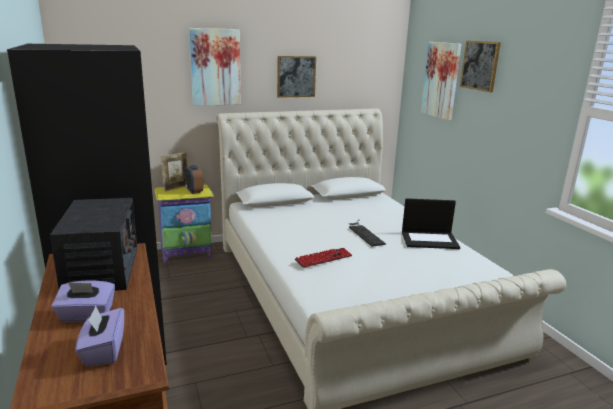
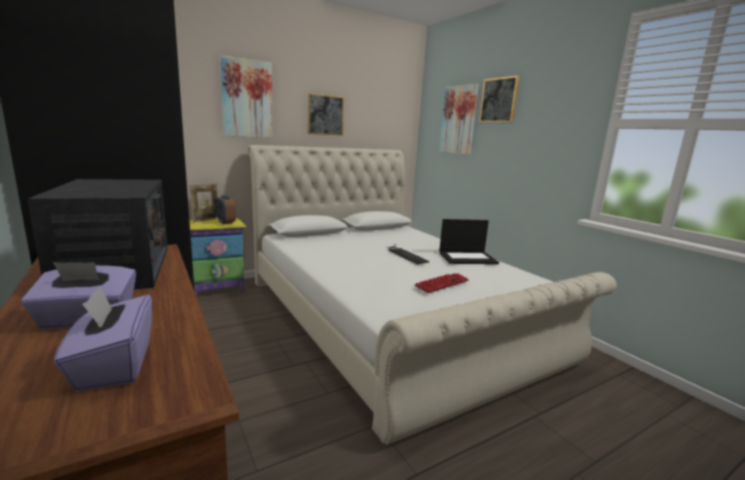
camera: 10 degrees left, 5 degrees down
keyboard [295,248,352,268] -> keyboard moved to [415,273,469,293]

